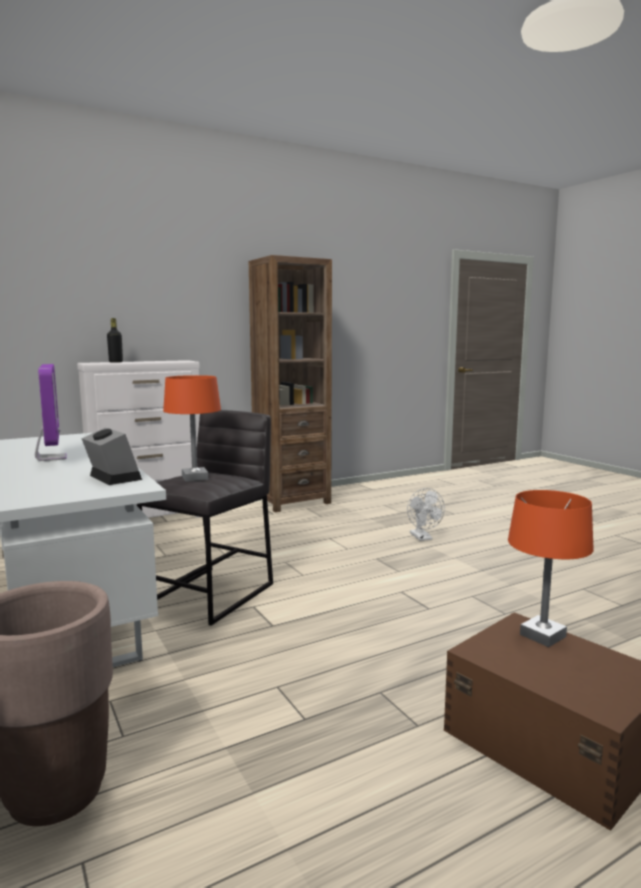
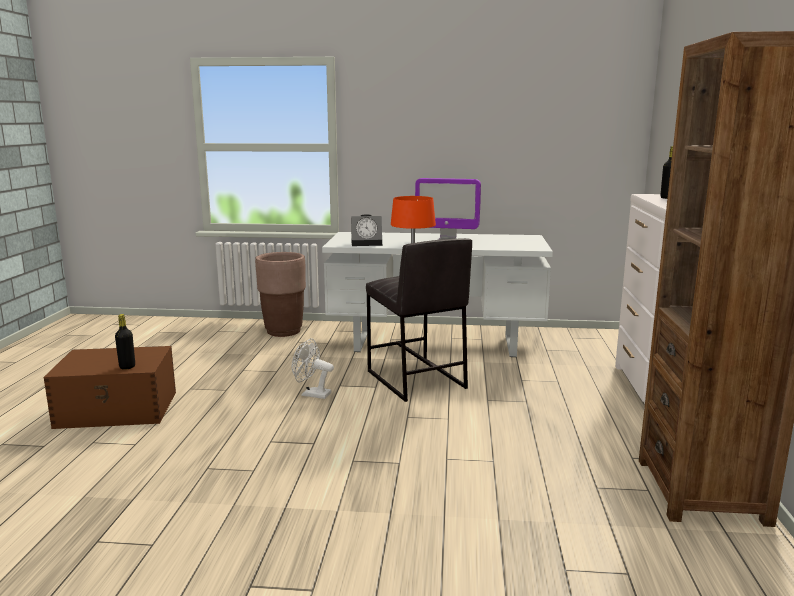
camera: 125 degrees right, 5 degrees up
white fan [407,488,445,541] -> white fan moved to [292,338,334,399]
orange table lamp [508,490,594,647] -> black bottle [115,314,135,370]

